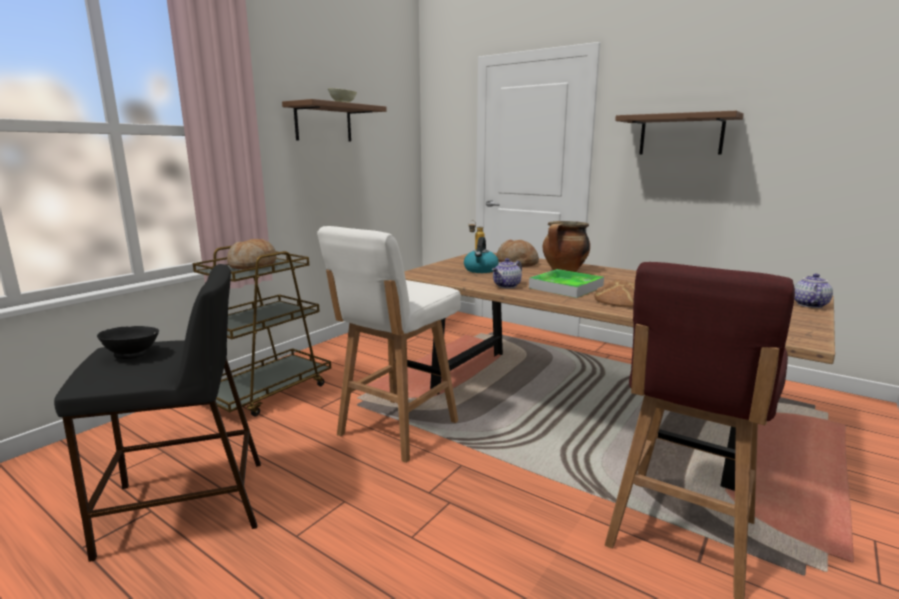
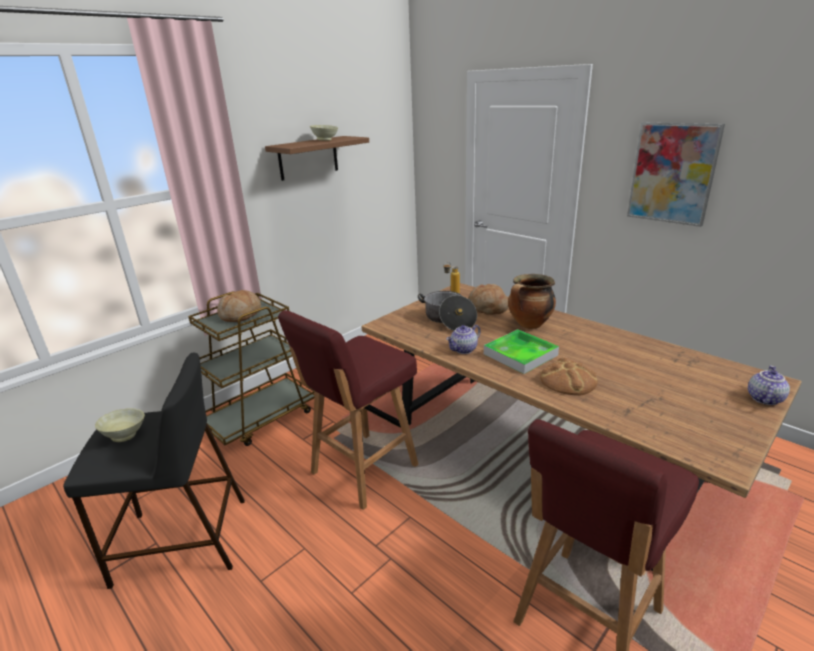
camera: 10 degrees right, 10 degrees up
black bowl [97,326,159,359] -> beige bowl [95,408,145,442]
white stool [317,226,461,463] -> red stool [278,310,419,510]
kettle [464,237,499,273] -> cooking pot [418,291,477,331]
brown shelf [615,111,744,155] -> picture [627,122,725,227]

